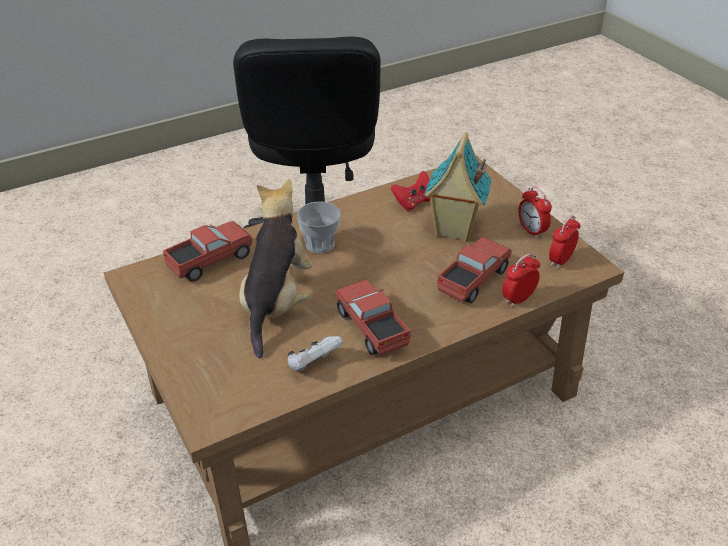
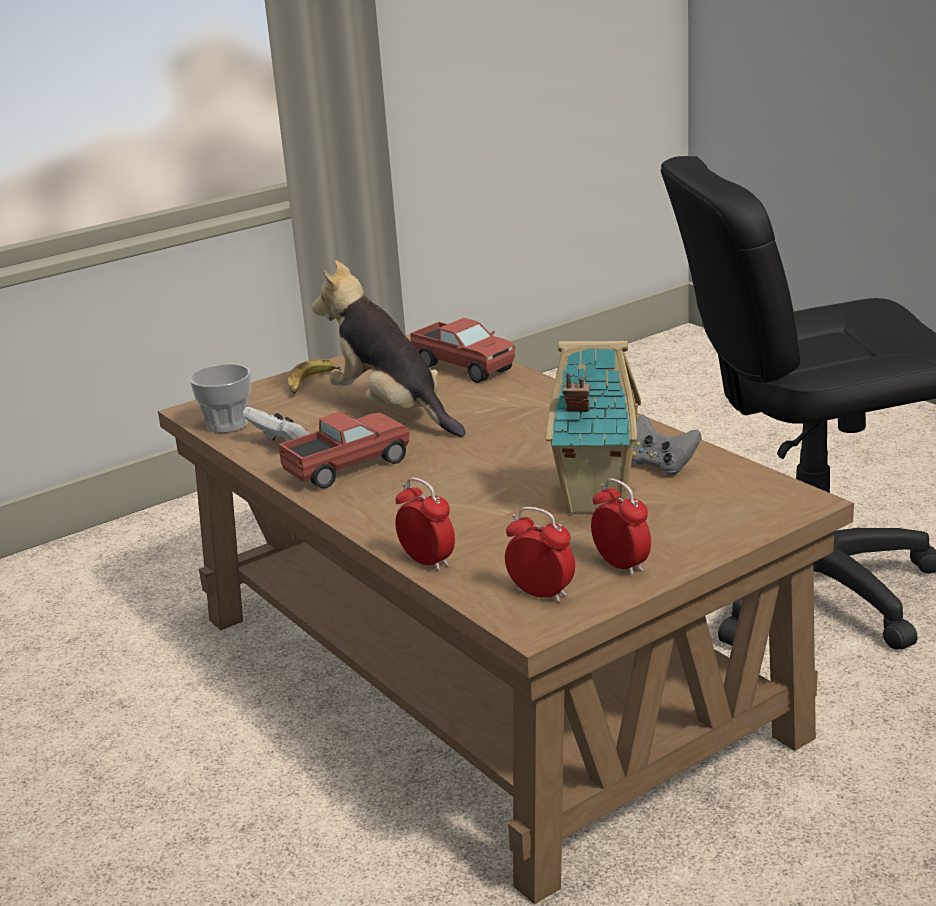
camera: 85 degrees right, 15 degrees down
plush toy [239,179,313,358] -> plush toy turned 135 degrees counterclockwise [312,261,466,437]
cup [297,201,341,253] -> cup moved to [189,364,251,433]
red game controller [391,171,430,211] -> grey game controller [631,414,702,475]
toy truck [437,237,512,303] -> none
alarm clock [518,186,552,239] -> alarm clock turned 90 degrees clockwise [591,478,651,576]
none -> banana [287,359,341,394]

